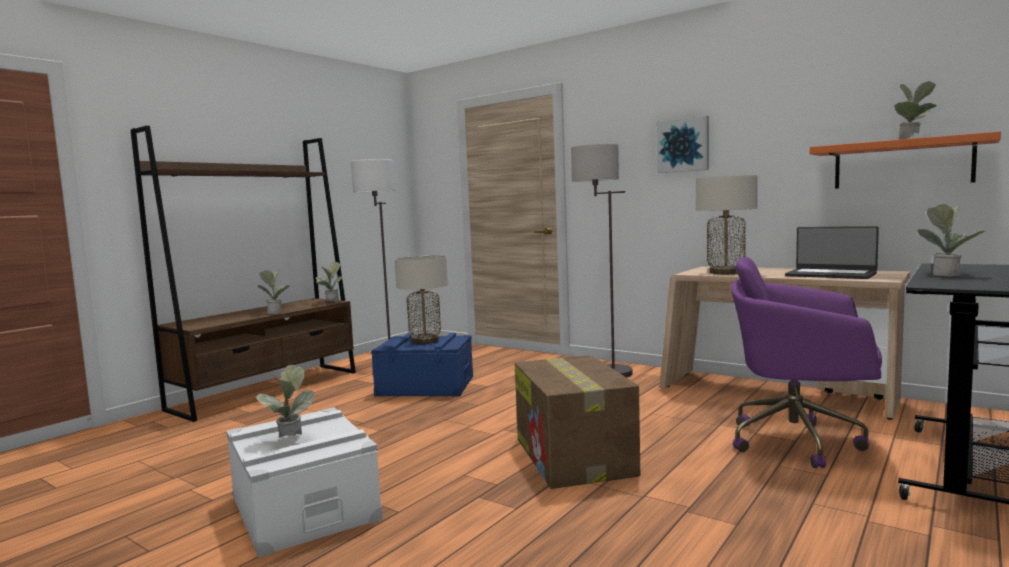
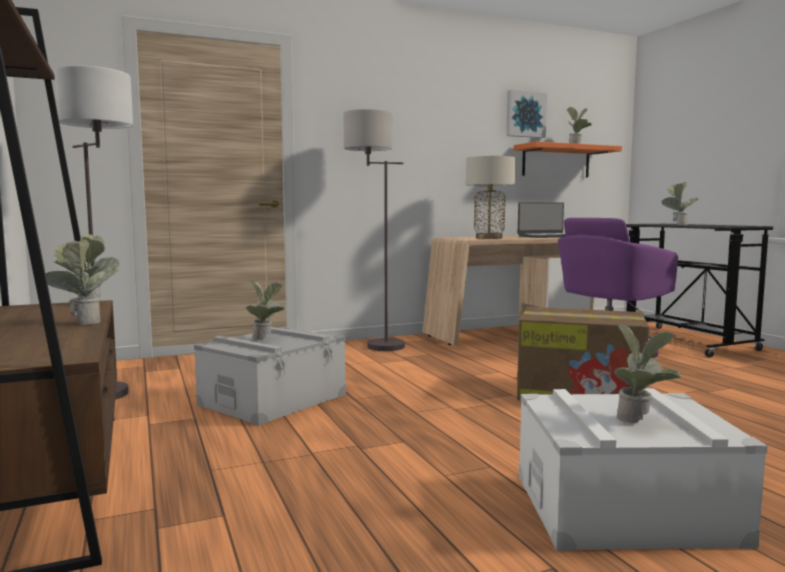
camera: 60 degrees left, 0 degrees up
blue storage box [371,333,473,397] -> grey storage box [194,327,346,426]
table lamp [395,255,448,344] -> potted plant [246,280,285,340]
picture [656,116,709,173] -> picture moved to [506,90,547,138]

